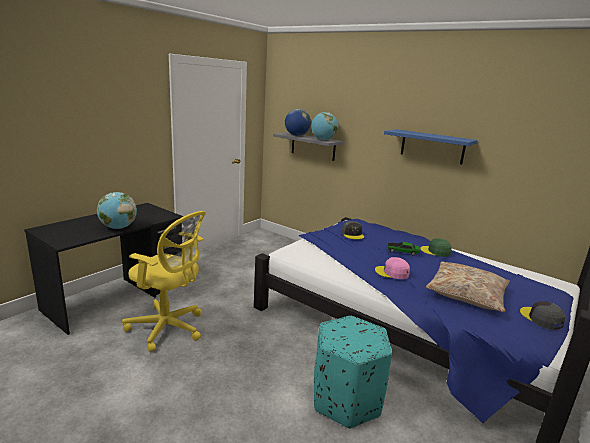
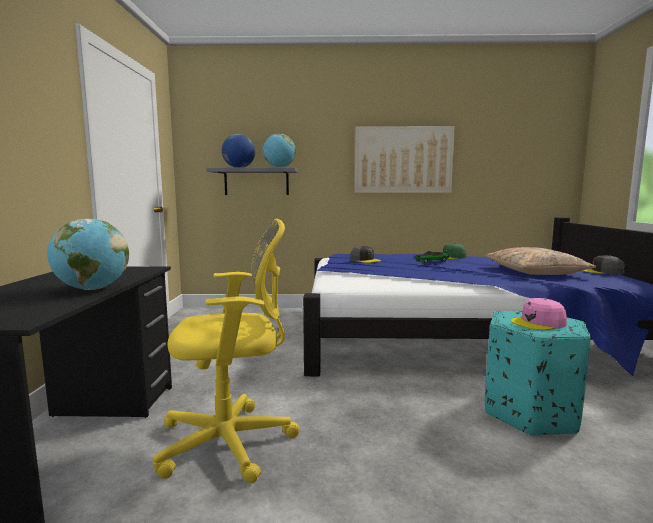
camera: 35 degrees left, 10 degrees down
pink cap [375,257,410,279] -> pink cap moved to [511,298,567,330]
blue shelf [384,129,478,164] -> picture [355,126,455,193]

